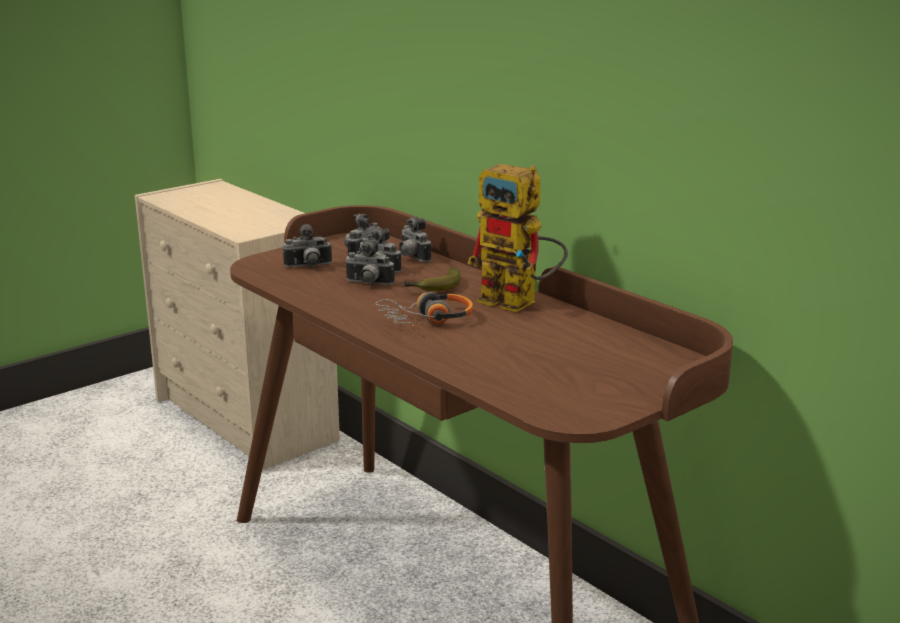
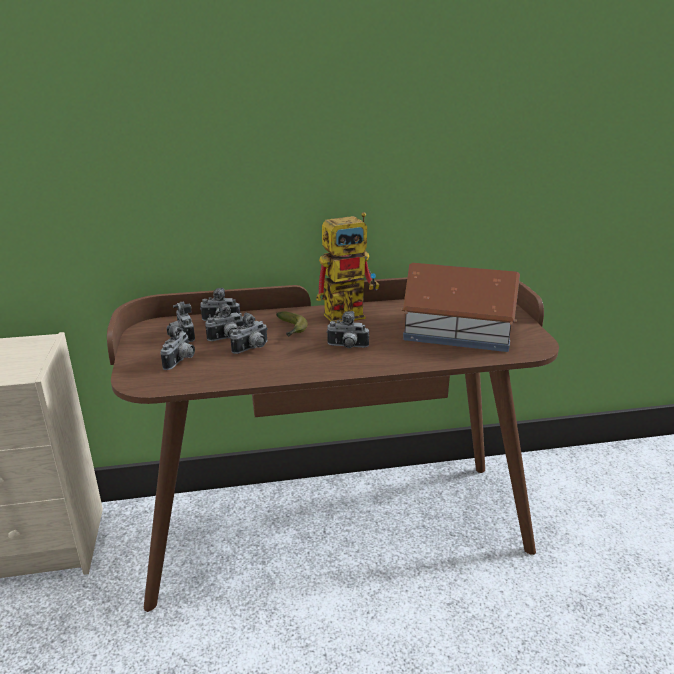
camera: 60 degrees left, 5 degrees up
headphones [375,292,473,327] -> camera [326,311,369,348]
none -> toy house [401,263,520,352]

